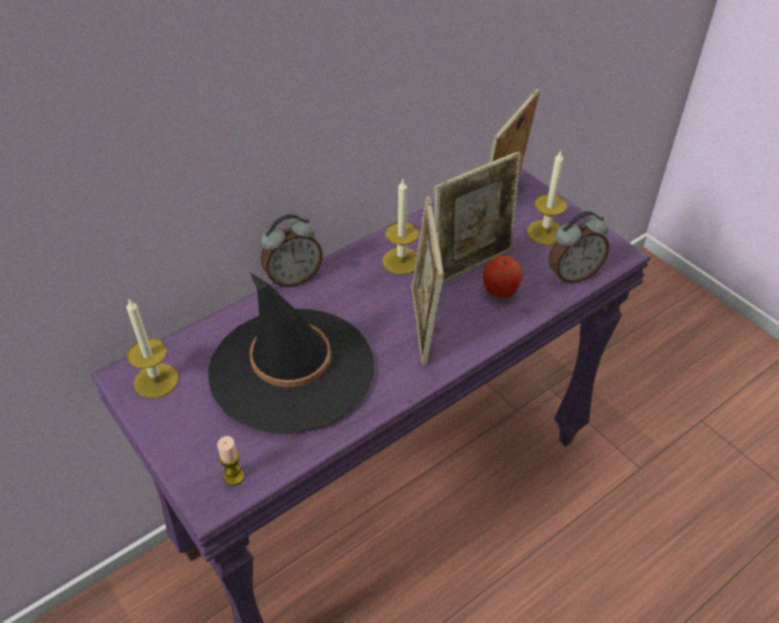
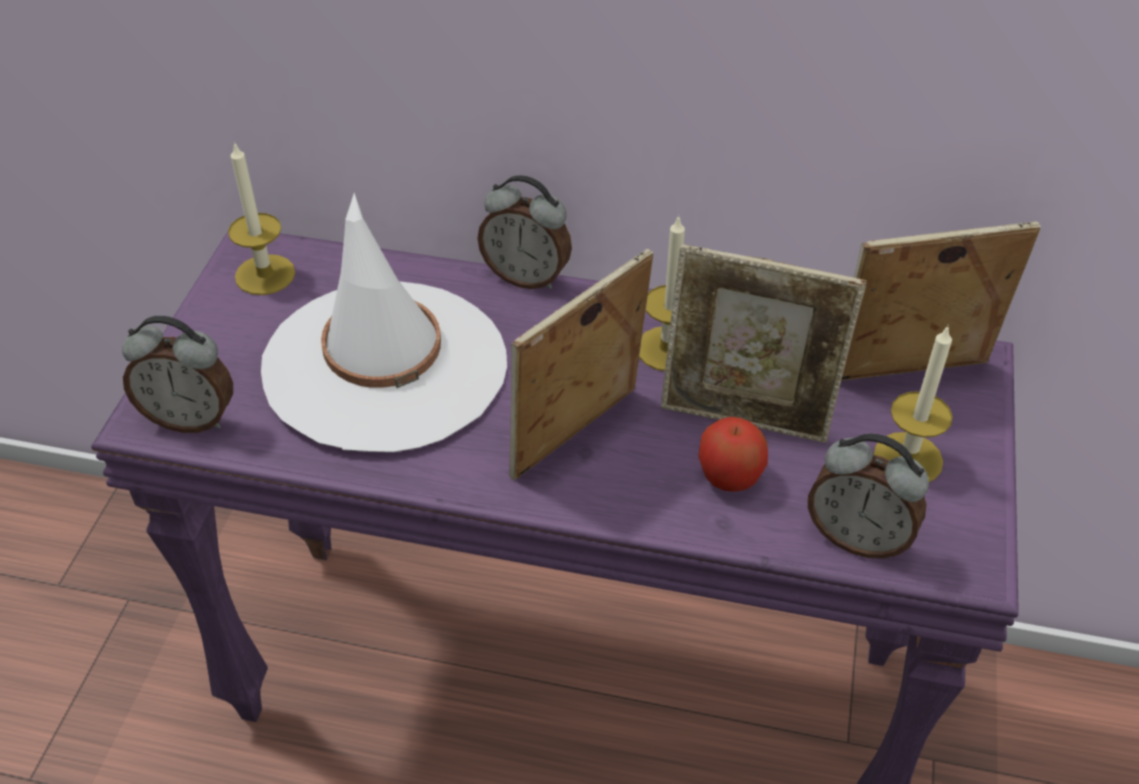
camera: 50 degrees right, 0 degrees up
black hat [208,272,374,434] -> white hat [261,193,507,452]
candle [217,436,244,485] -> alarm clock [122,316,233,433]

